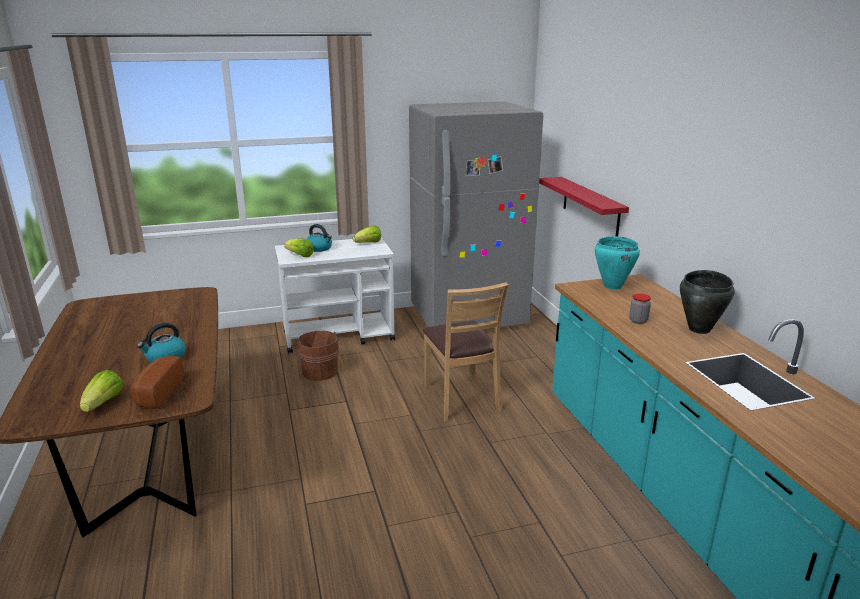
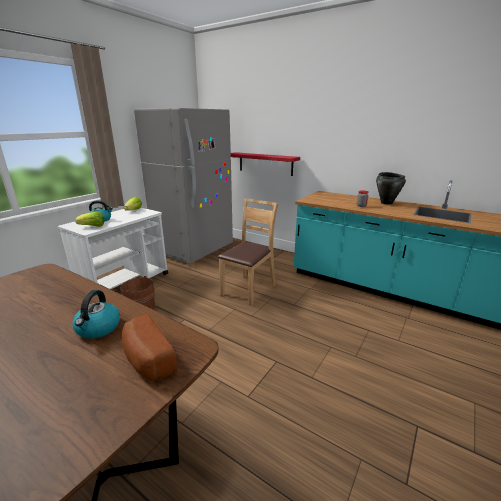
camera: 40 degrees left, 0 degrees up
lettuce [80,370,123,412] -> none
brown chair [423,282,509,422] -> brown chair turned 90 degrees counterclockwise [218,198,279,306]
turquoise cooking pot [595,236,640,290] -> none

